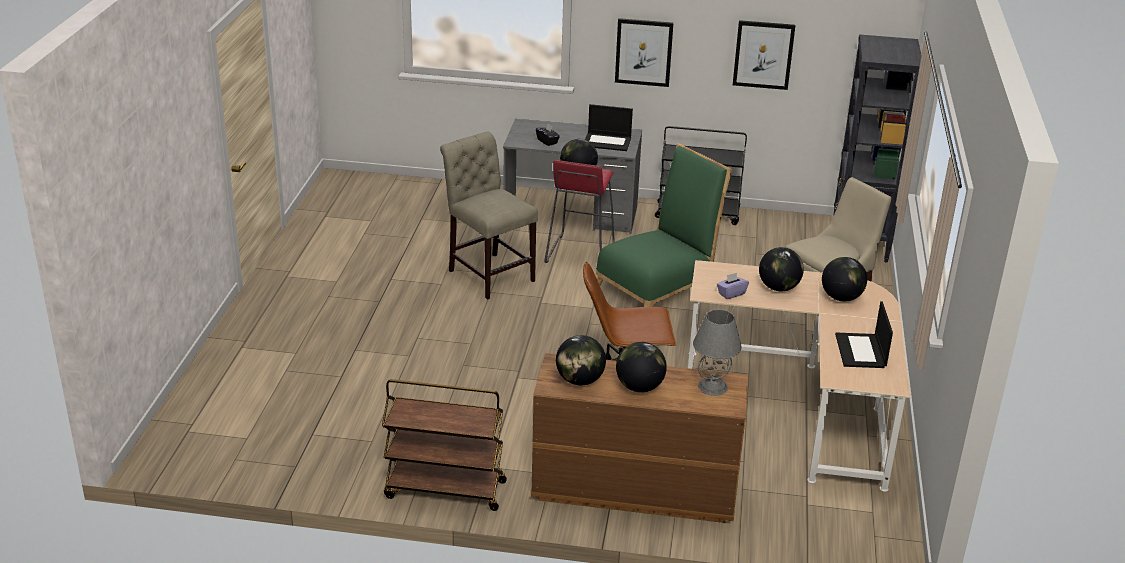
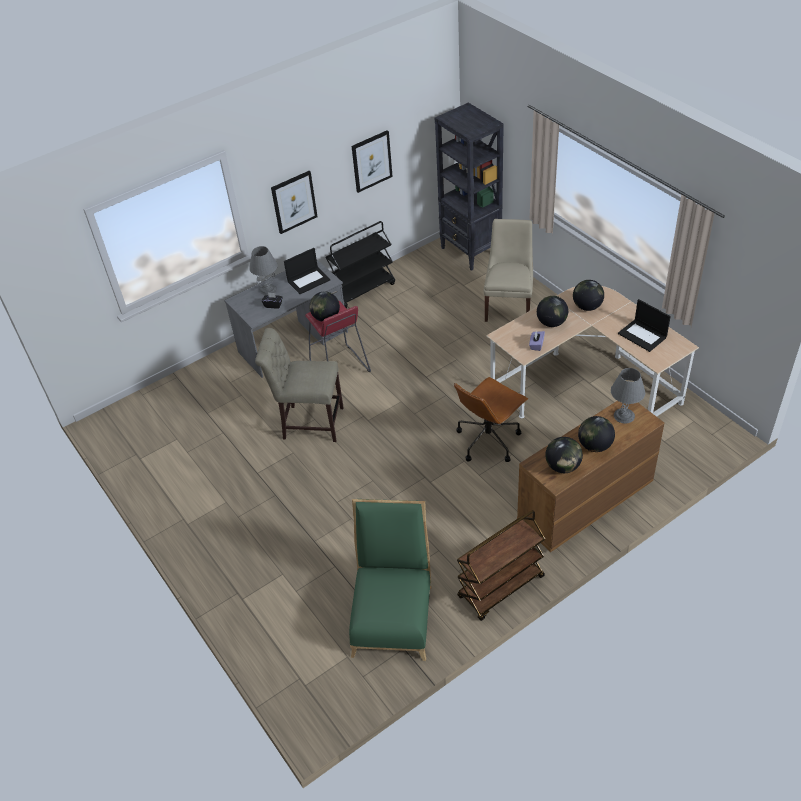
camera: 40 degrees left, 15 degrees up
green chair [596,143,732,307] -> green chair moved to [349,499,432,661]
none -> grey table lamp [249,246,278,295]

